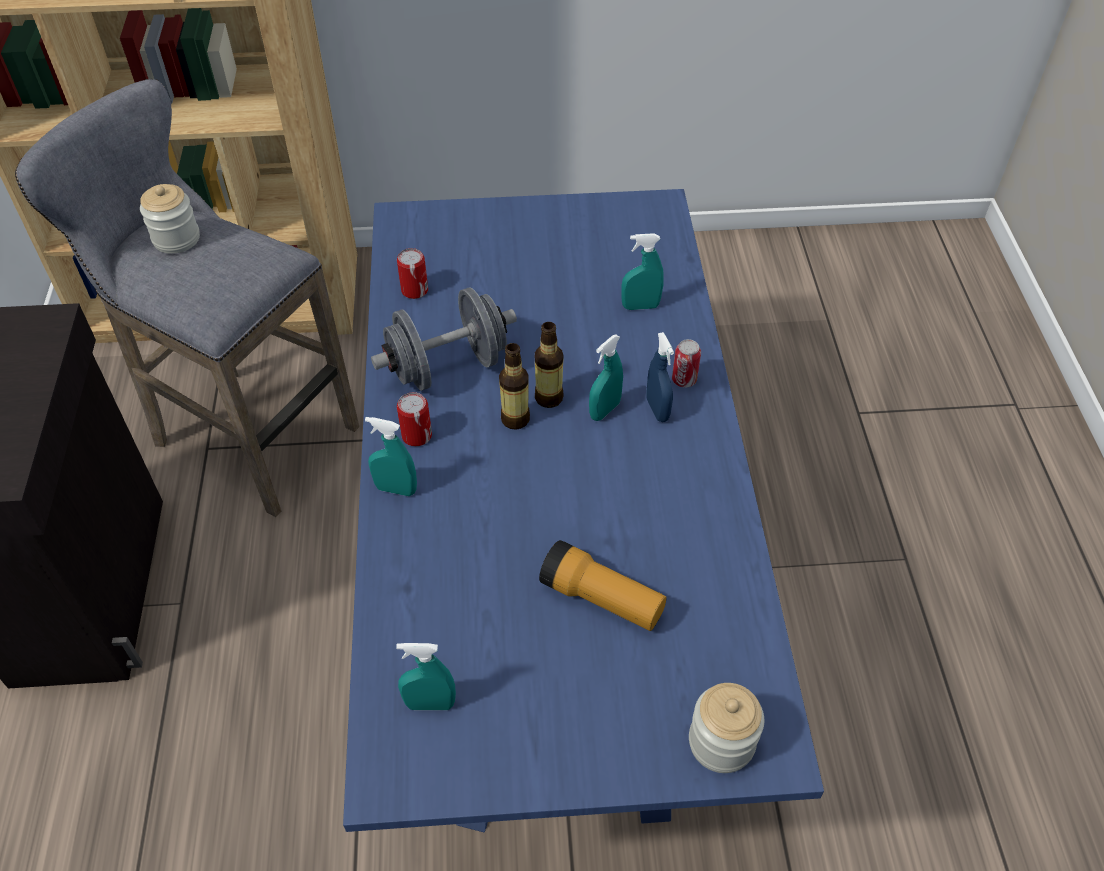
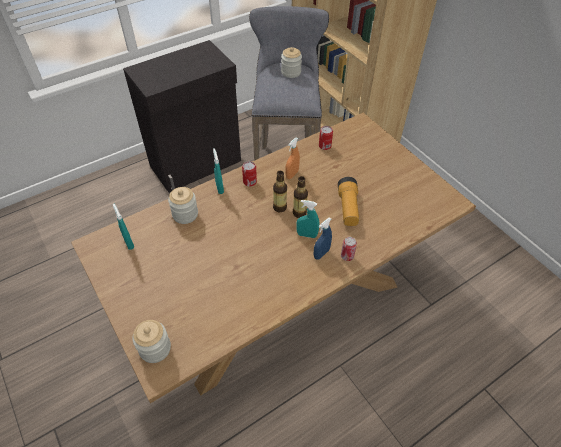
camera: 60 degrees right, 0 degrees up
blue dining table [343,189,824,832] -> brown dining table [71,113,476,403]
grey dumbbell [371,287,517,391] -> orange spray bottle [285,138,300,179]
flashlight [539,540,666,631] -> flashlight moved to [338,177,359,226]
turquoise spray bottle [622,233,664,310] -> none
none -> jar [168,187,198,224]

